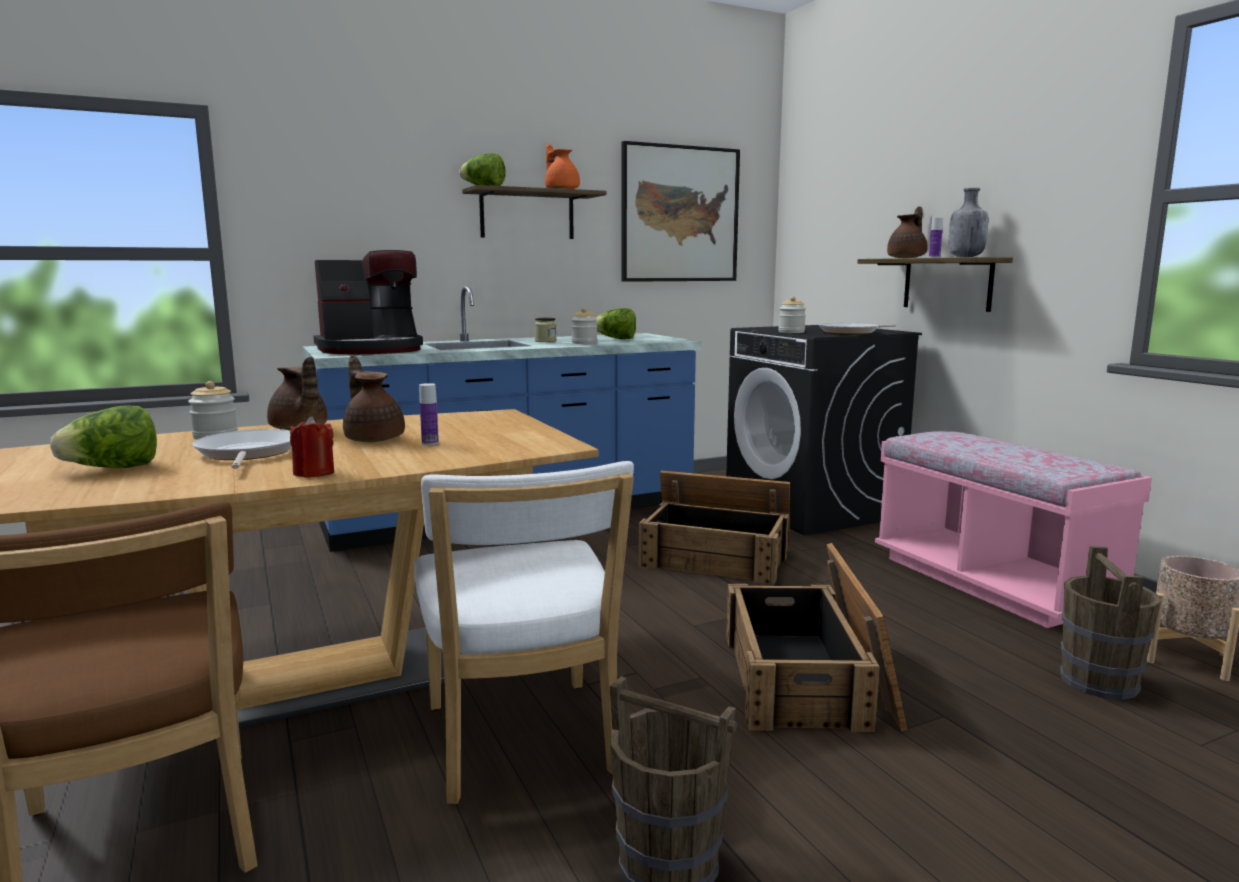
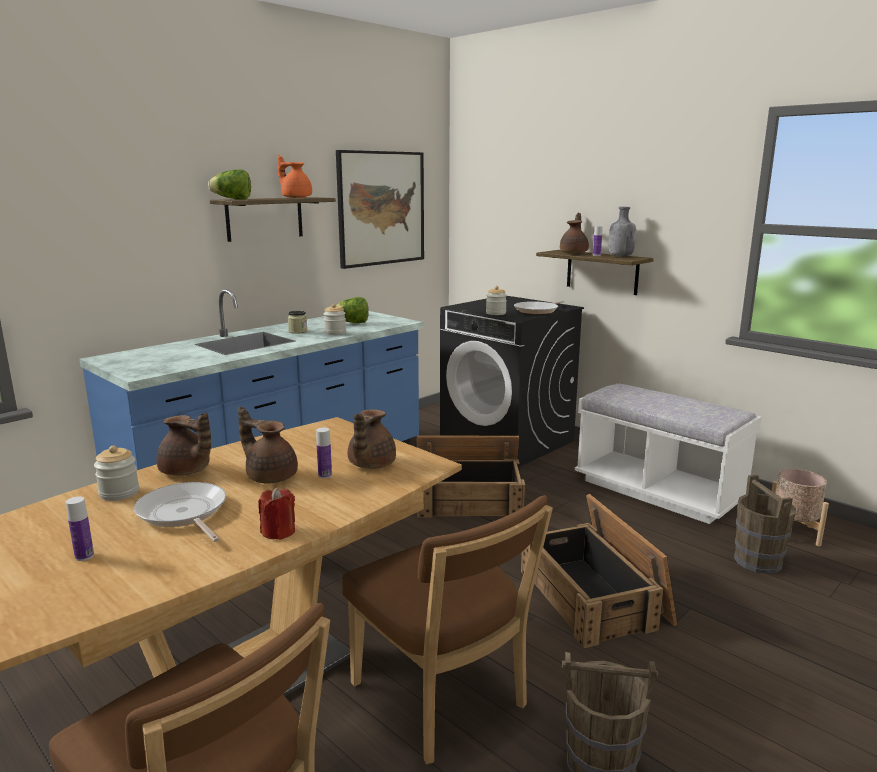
camera: 20 degrees left, 5 degrees up
lettuce [50,405,157,468] -> bottle [66,496,94,561]
coffee machine [314,250,423,354] -> none
white chair [414,461,634,804] -> brown chair [342,495,553,764]
pink bench [875,431,1152,628] -> white bench [575,383,762,524]
none -> brown teapot [348,409,396,469]

